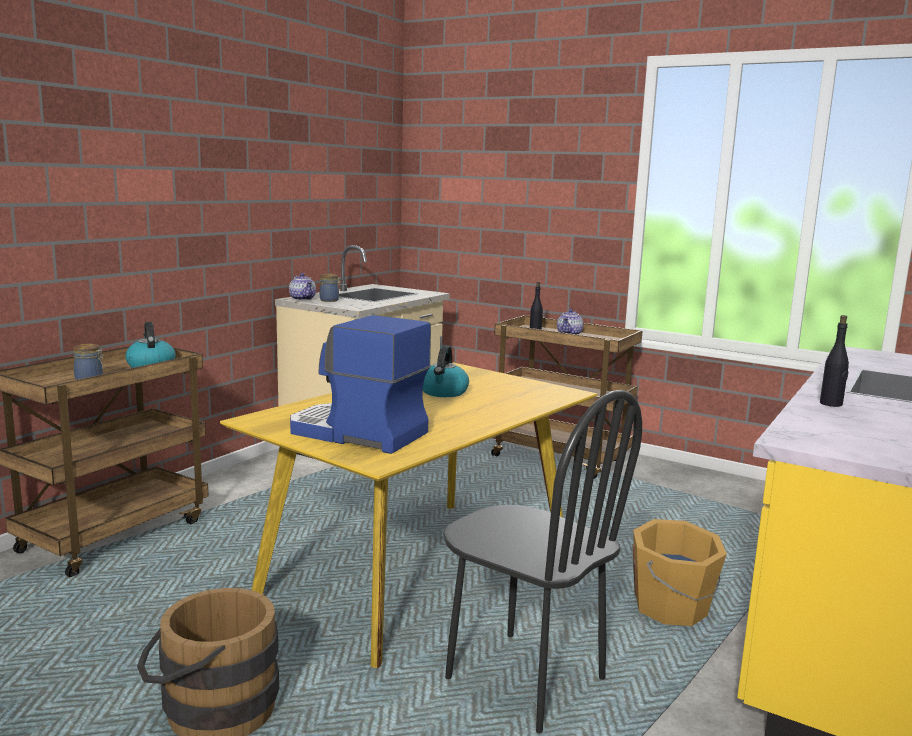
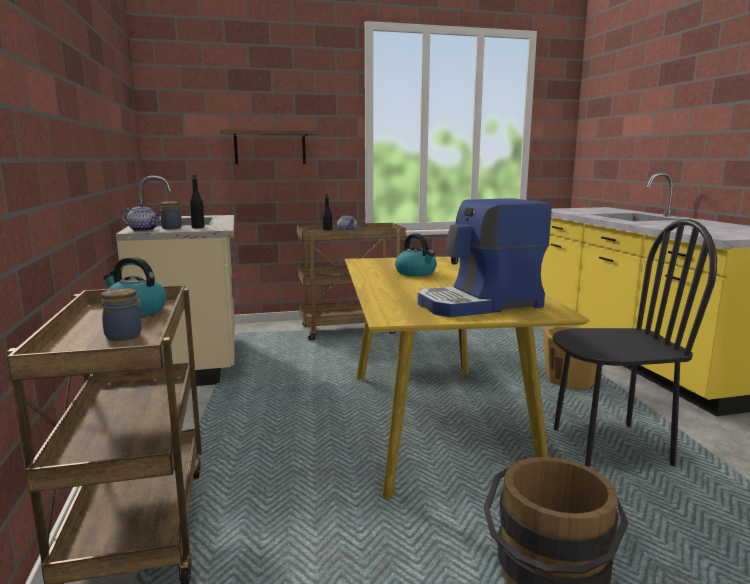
camera: 45 degrees left, 0 degrees up
black bottle [820,315,849,407] -> black bottle moved to [190,174,205,228]
none -> shelf [220,129,320,164]

